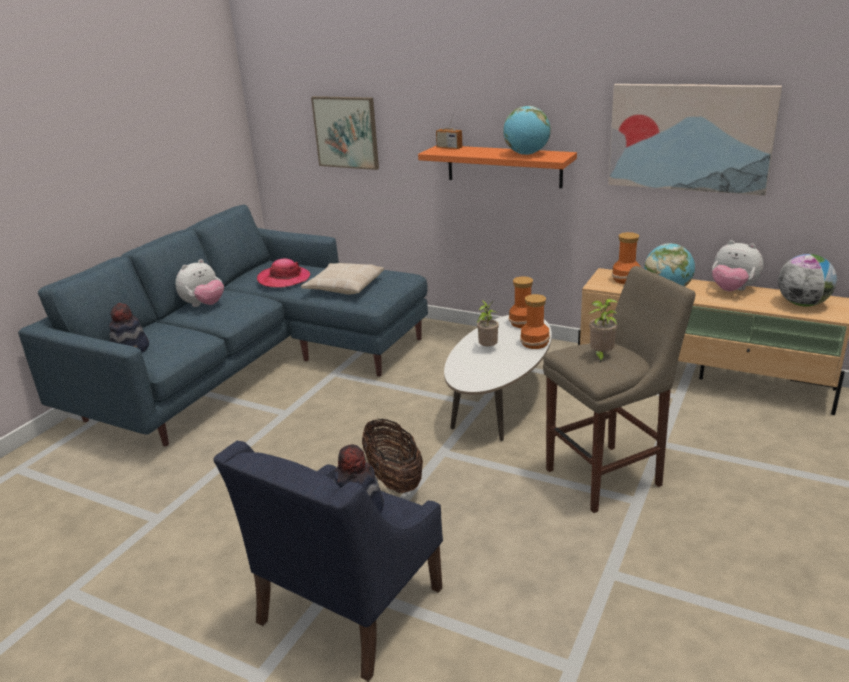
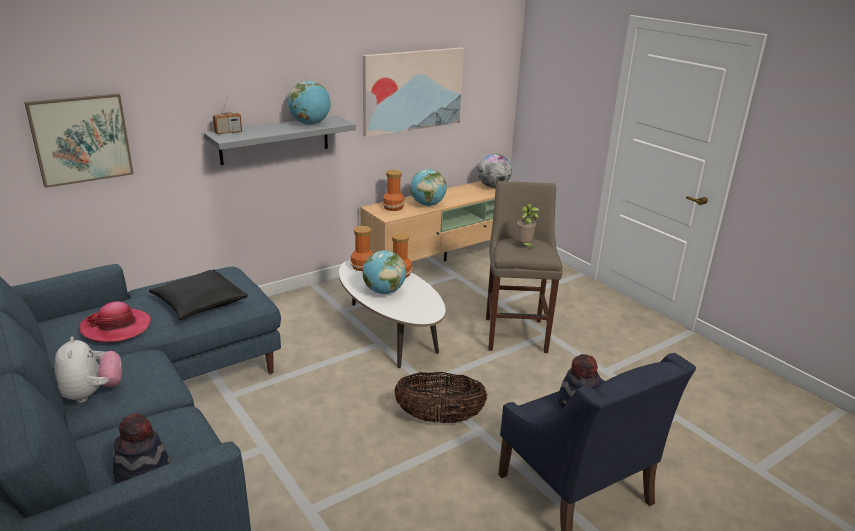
camera: 65 degrees left, 0 degrees up
beige pillow [301,263,384,294] -> black pillow [149,269,248,320]
orange shelf [418,145,577,188] -> grey shelf [204,116,356,165]
potted plant [476,300,499,346] -> globe [363,250,406,294]
plush toy [712,240,763,291] -> none

